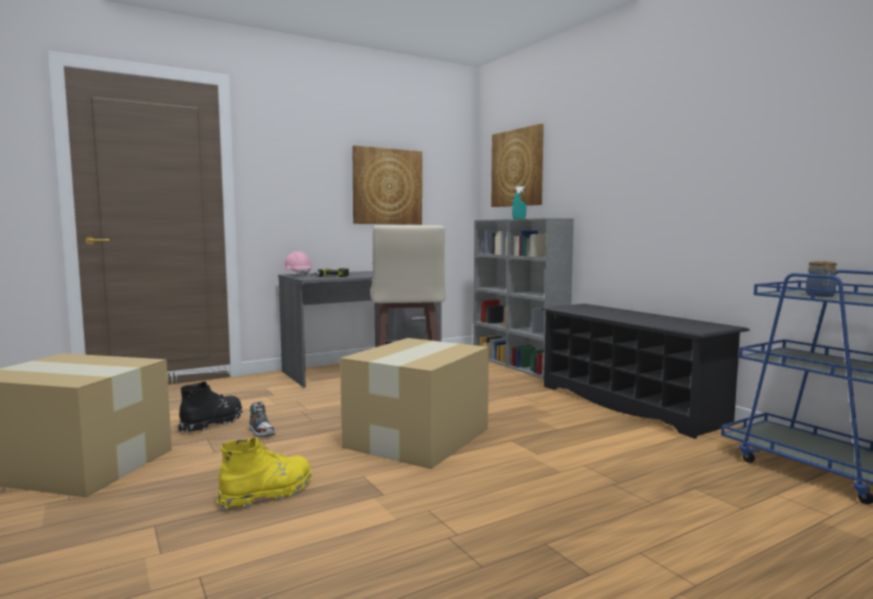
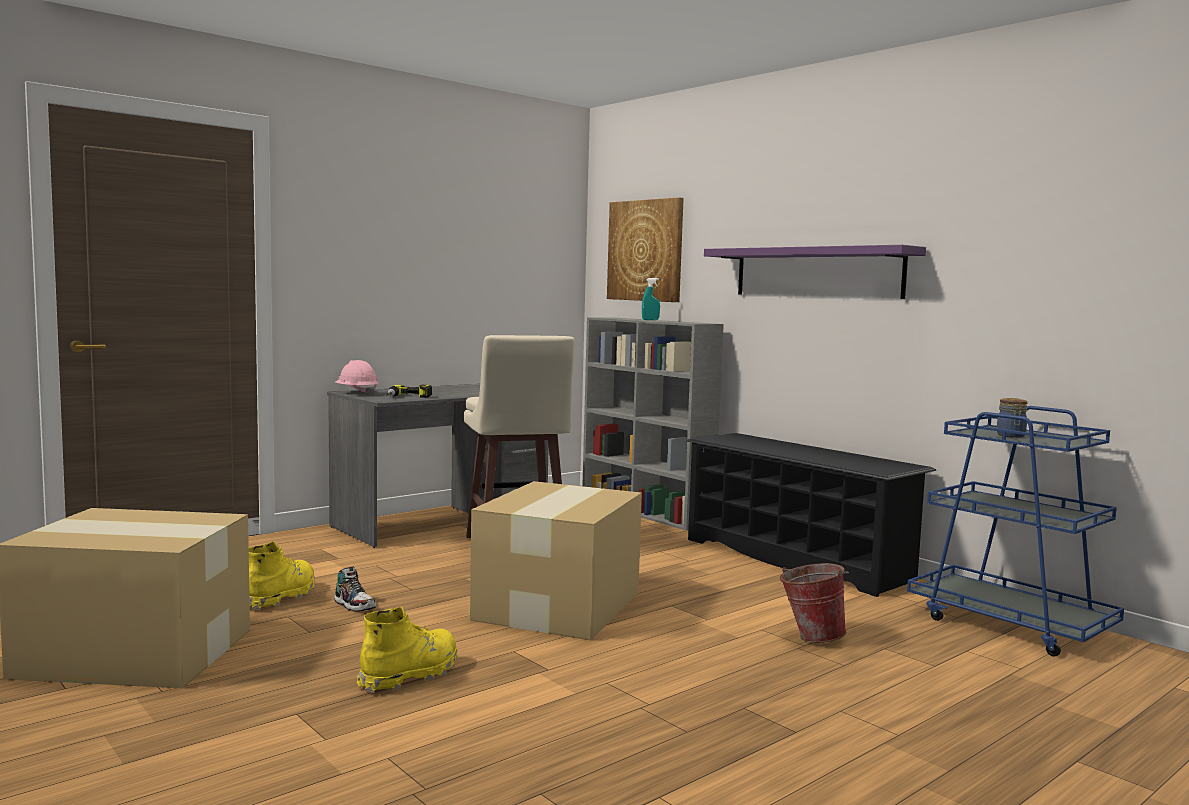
camera: 10 degrees left, 0 degrees up
black boot [178,381,242,433] -> yellow boot [249,541,315,610]
picture [352,145,422,225] -> none
none -> purple shelf [704,245,926,299]
none -> bucket [780,563,849,643]

